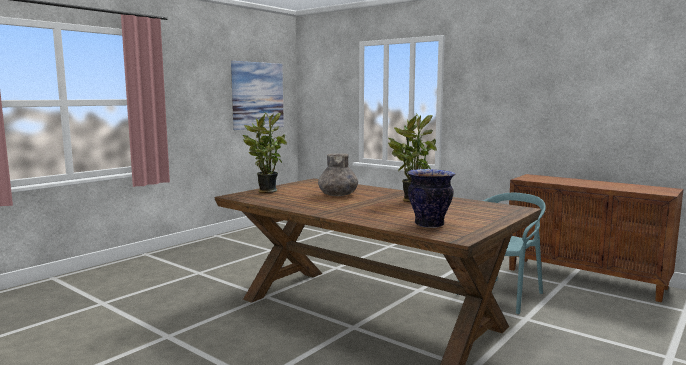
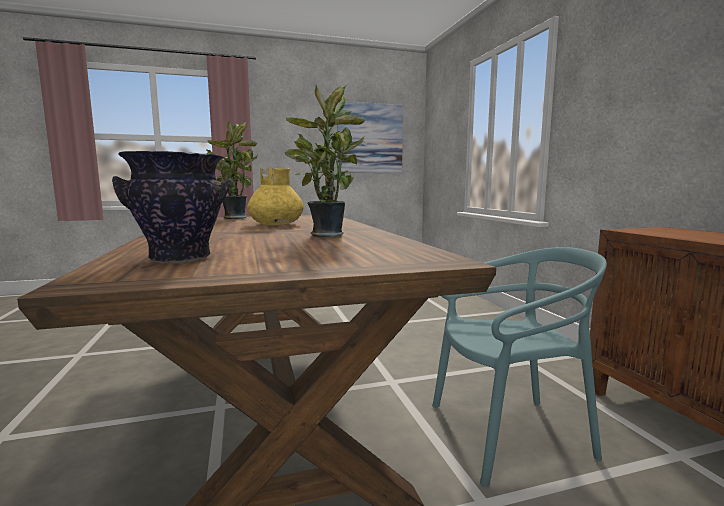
camera: 35 degrees right, 0 degrees up
grey vase [318,154,358,196] -> yellow vase [247,168,304,225]

